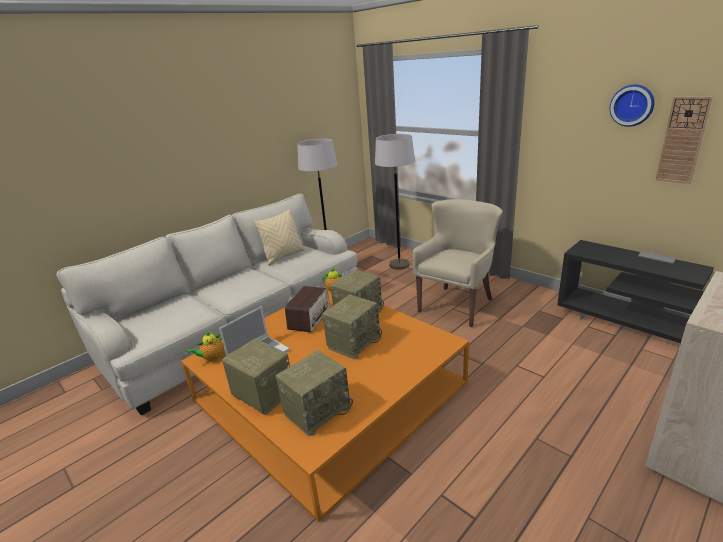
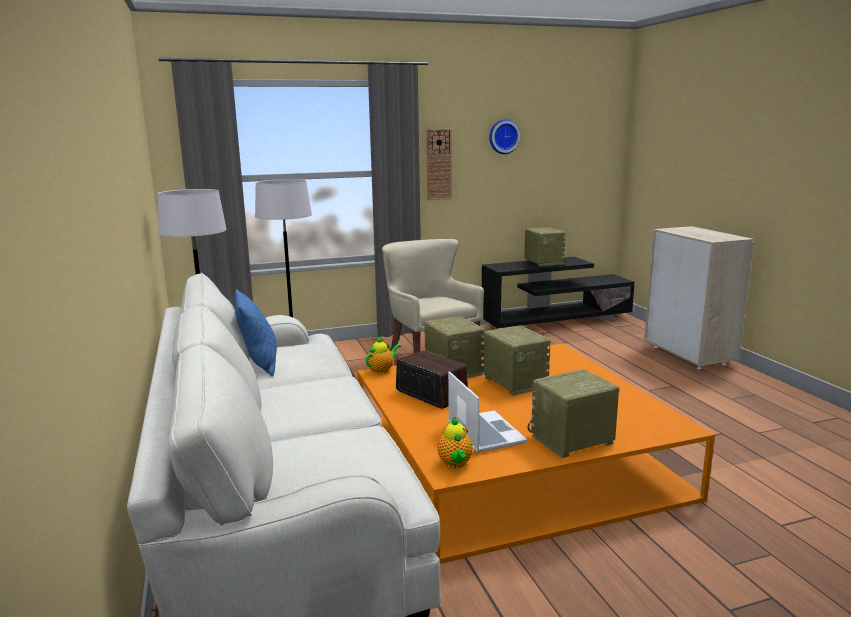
camera: 65 degrees left, 10 degrees down
beige pillow [253,209,305,266] -> blue pillow [234,289,277,377]
radio [276,350,353,437] -> radio moved to [525,227,566,266]
wall clock [656,96,713,184] -> wall clock moved to [426,129,452,200]

